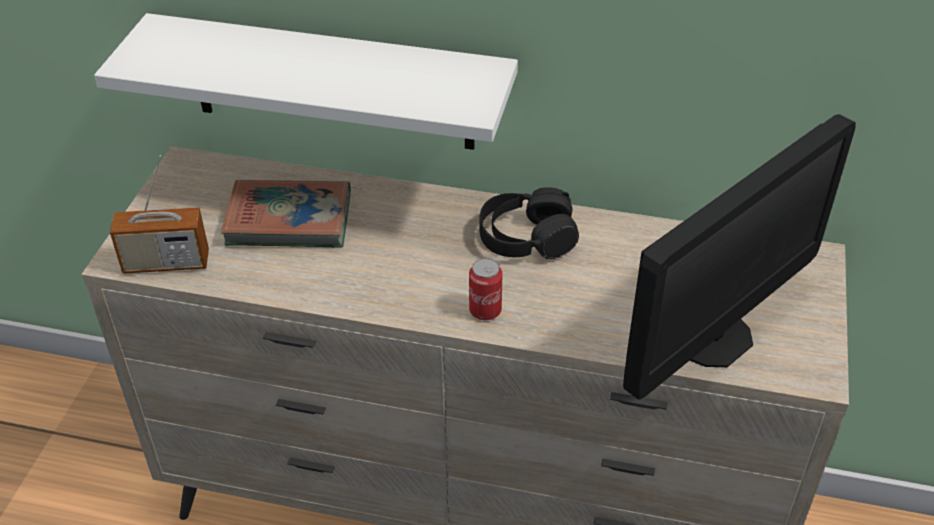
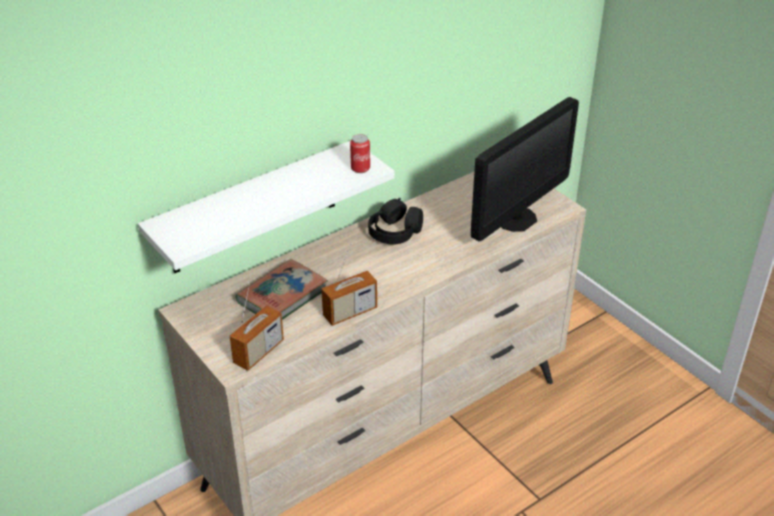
camera: 50 degrees left, 5 degrees down
can [469,258,503,320] -> can moved to [350,134,370,173]
monitor [623,114,856,400] -> monitor turned 45 degrees clockwise [471,97,579,241]
none -> radio [321,243,377,326]

